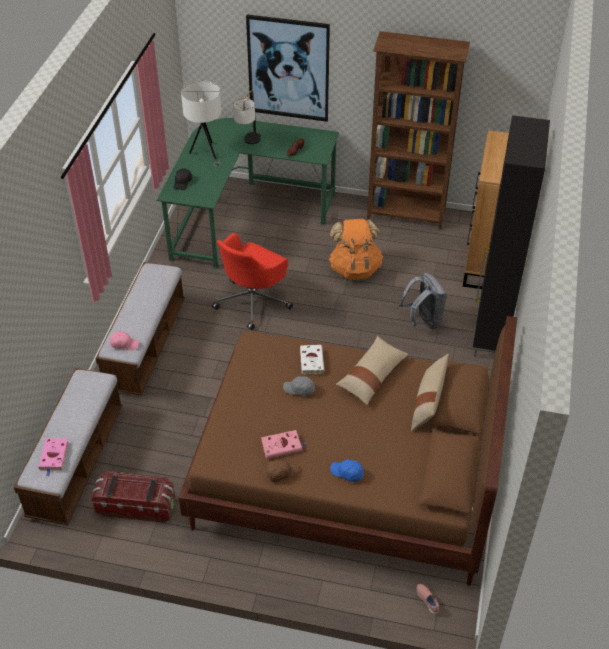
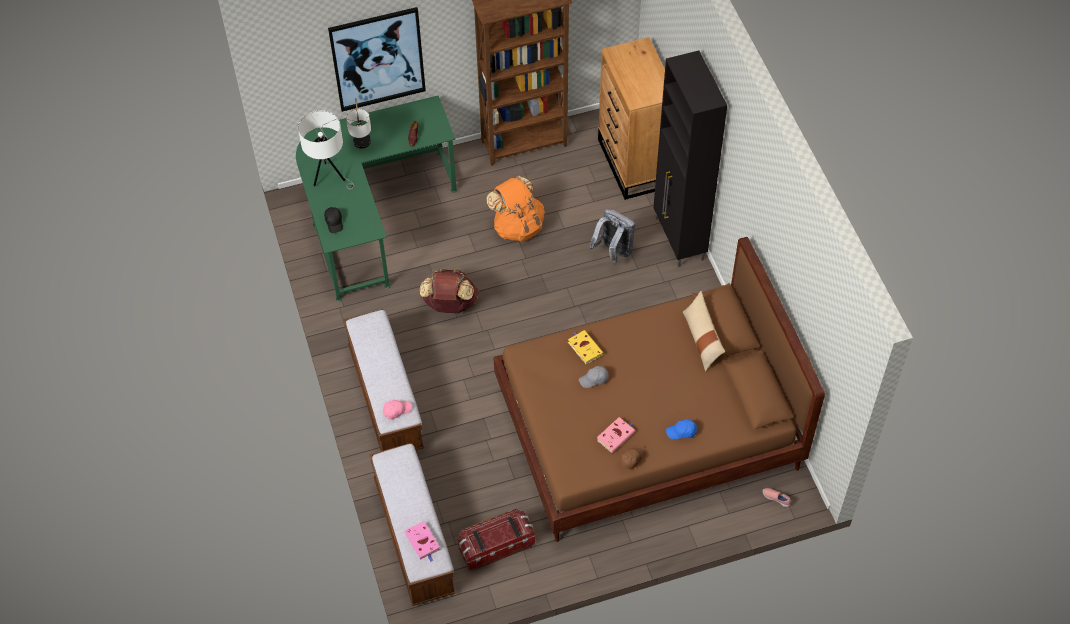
camera: 30 degrees left, 10 degrees up
red office chair [212,233,293,330] -> brown backpack [420,269,479,313]
white book [300,344,324,374] -> yellow book [568,330,604,365]
beige pillow [336,336,408,405] -> none

